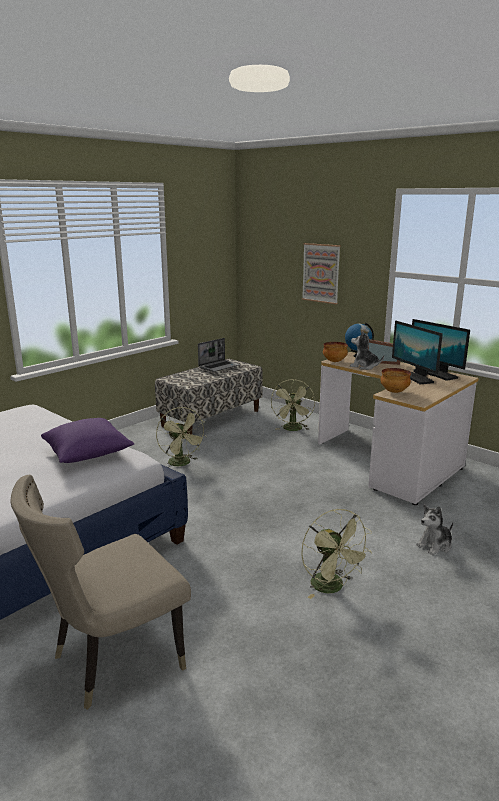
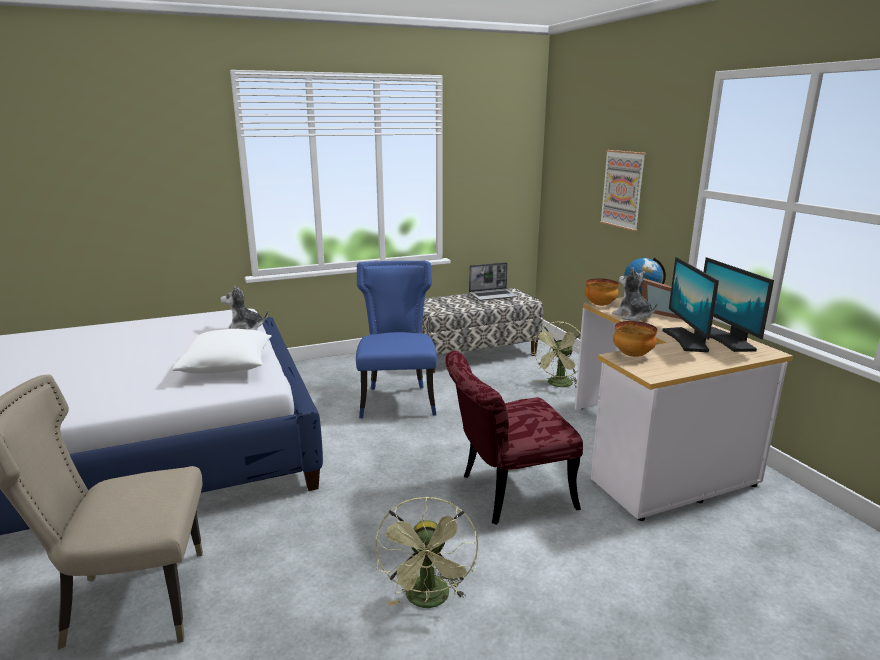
camera: 25 degrees right, 0 degrees up
purple pillow [41,418,134,463] -> white pillow [172,329,272,374]
green fan [156,407,206,468] -> blue chair [356,261,437,418]
plush toy [416,504,453,555] -> plush toy moved to [220,286,268,330]
none -> red chair [446,351,583,525]

